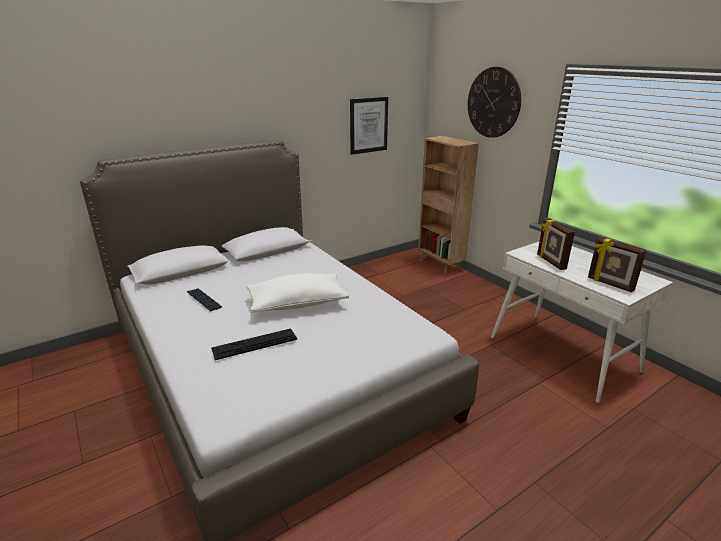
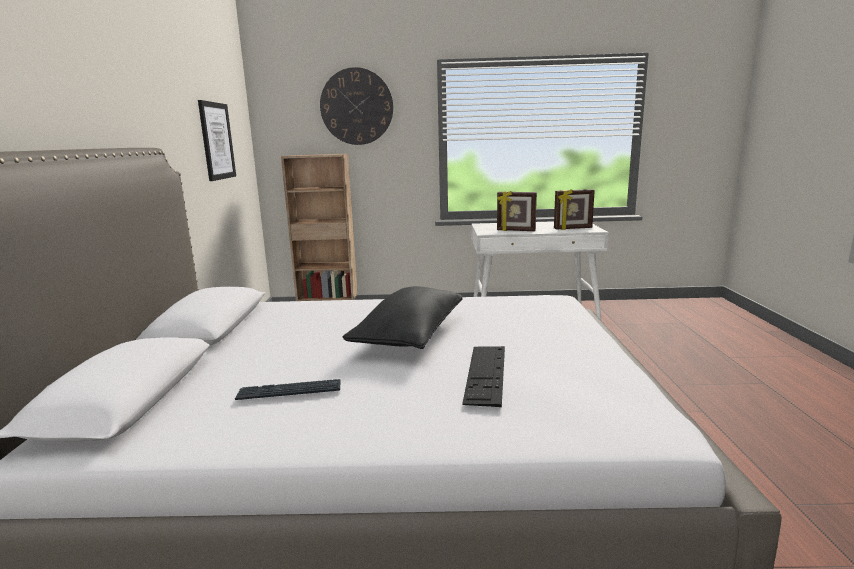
camera: 55 degrees left, 10 degrees down
white pillow [247,273,349,313] -> black pillow [343,286,463,349]

